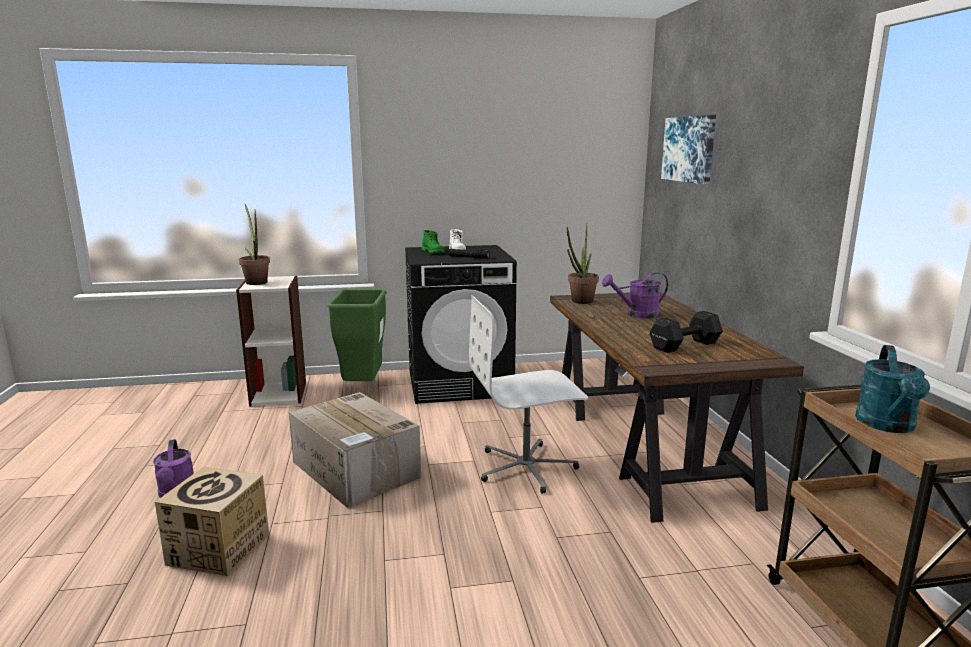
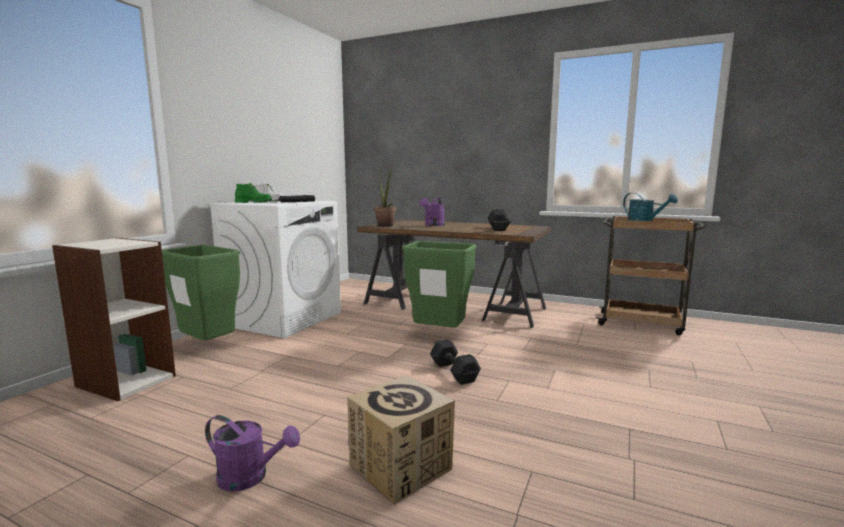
camera: 55 degrees left, 5 degrees down
potted plant [239,204,270,285] -> none
cardboard box [289,392,421,508] -> none
black washing machine [405,245,517,404] -> white washing machine [208,201,341,338]
white office chair [469,295,588,494] -> green trash can [402,241,477,328]
picture [661,115,716,184] -> none
none -> black dumbbell [430,339,481,385]

